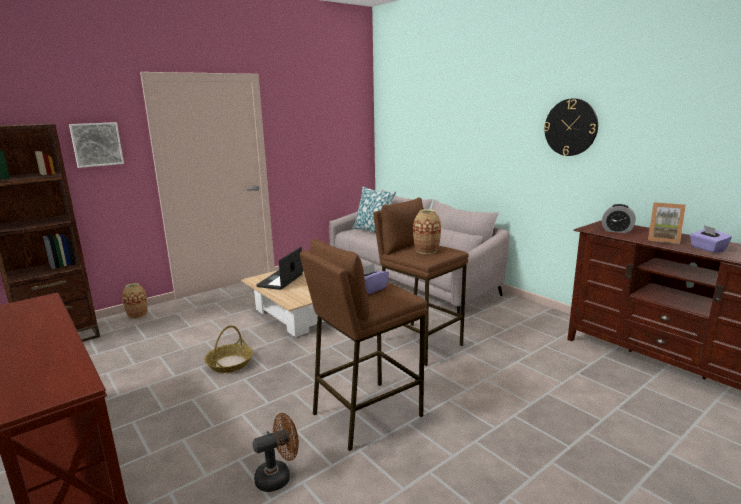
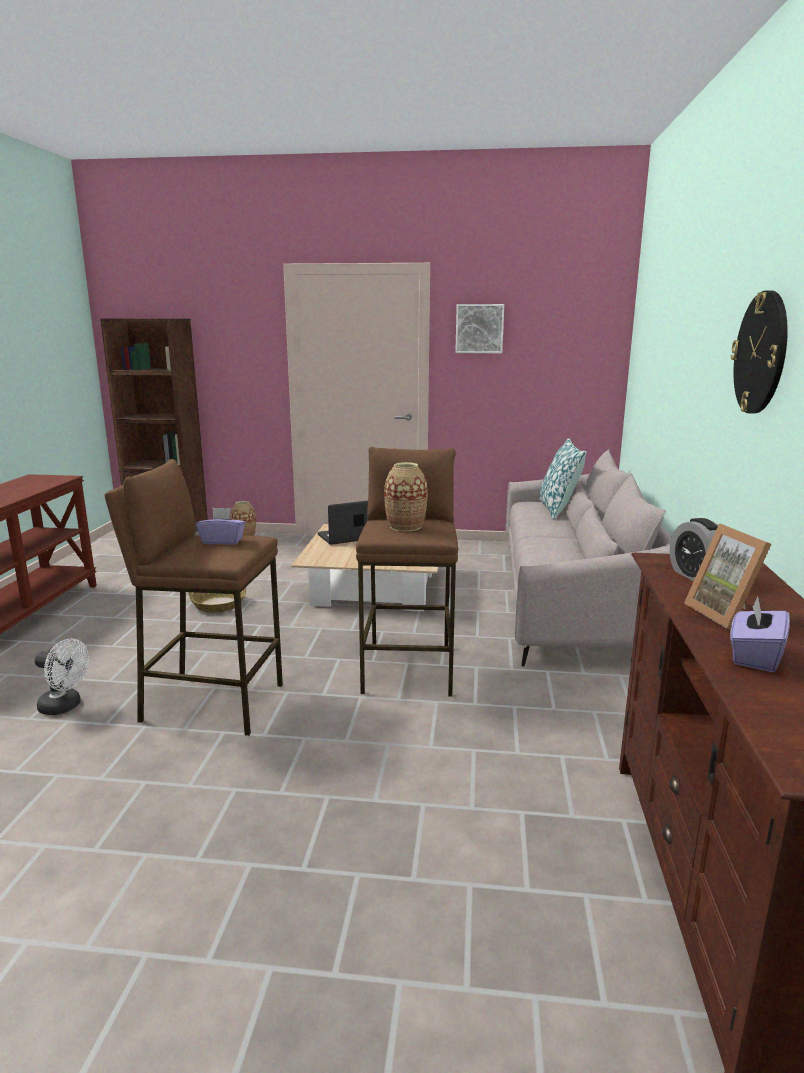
camera: 45 degrees right, 0 degrees up
picture [69,122,124,168] -> picture moved to [455,304,504,353]
brown fan [253,413,299,492] -> white fan [35,639,89,715]

